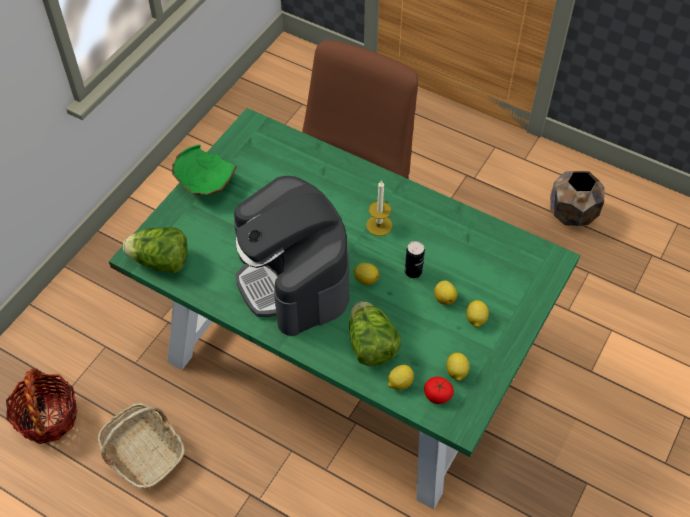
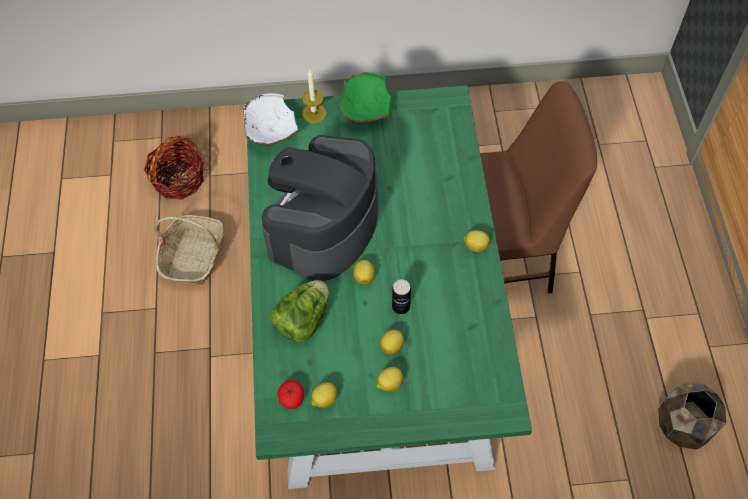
camera: 55 degrees right, 5 degrees up
lettuce [123,227,187,273] -> white bowl [243,93,299,146]
candle [366,180,392,236] -> candle moved to [302,70,327,123]
lemon [388,365,414,390] -> lemon moved to [463,230,490,252]

